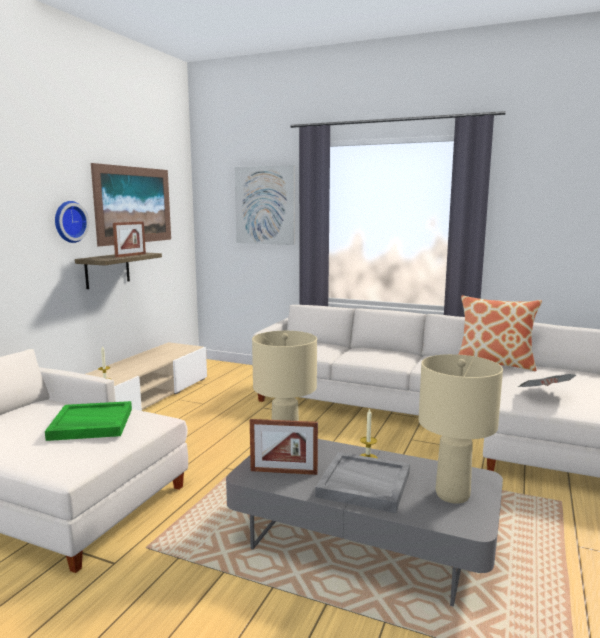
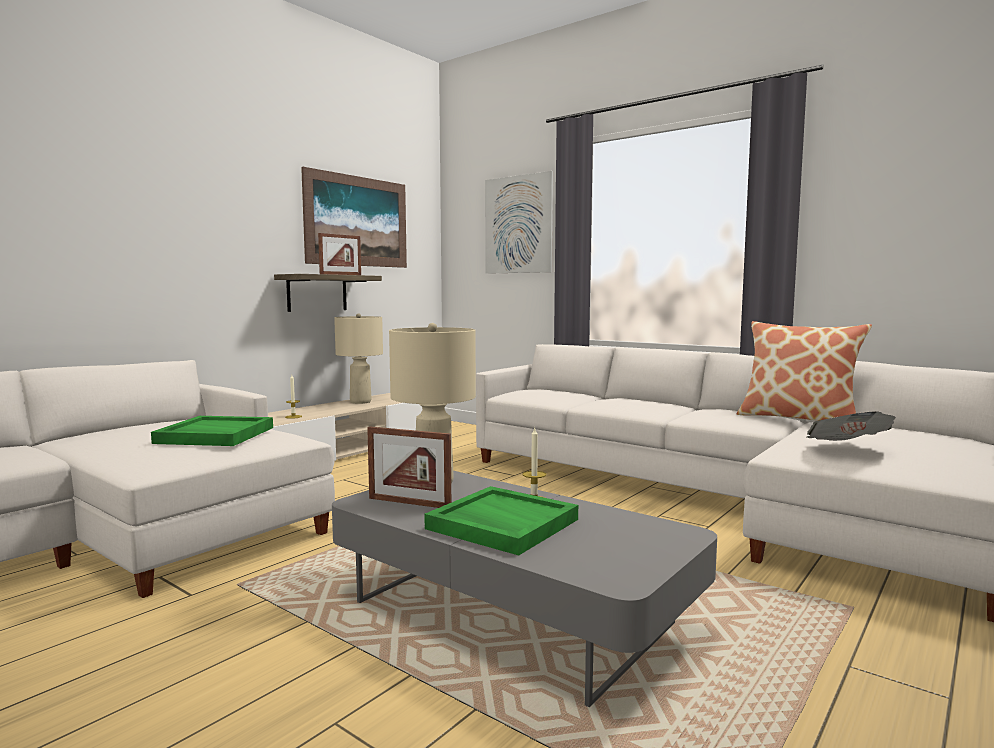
camera: 15 degrees right, 5 degrees down
wall clock [55,201,89,243] -> none
grey tray [315,452,410,513] -> green tray [424,486,578,556]
beige table lamp [419,354,503,504] -> beige table lamp moved to [334,313,383,404]

